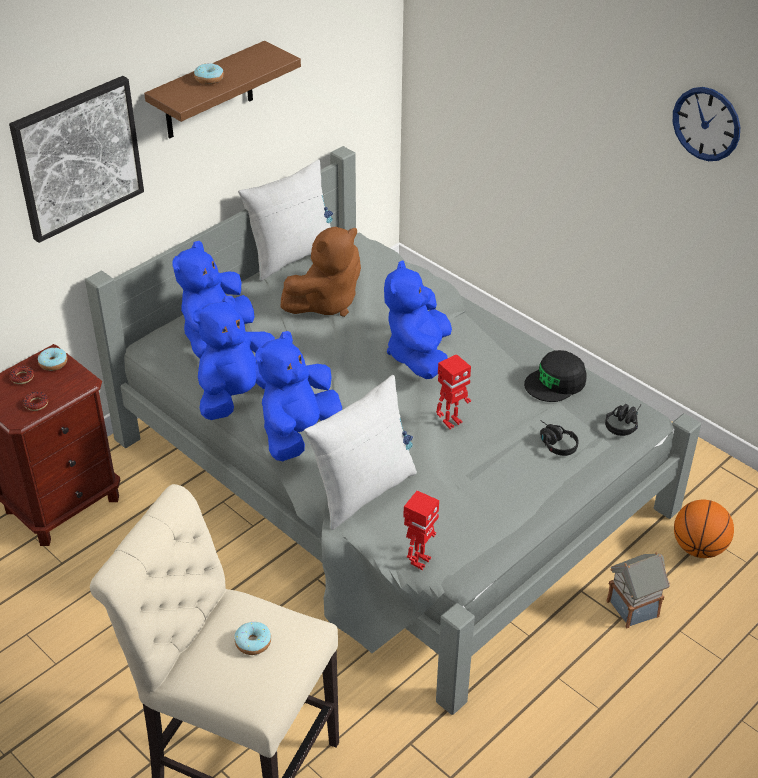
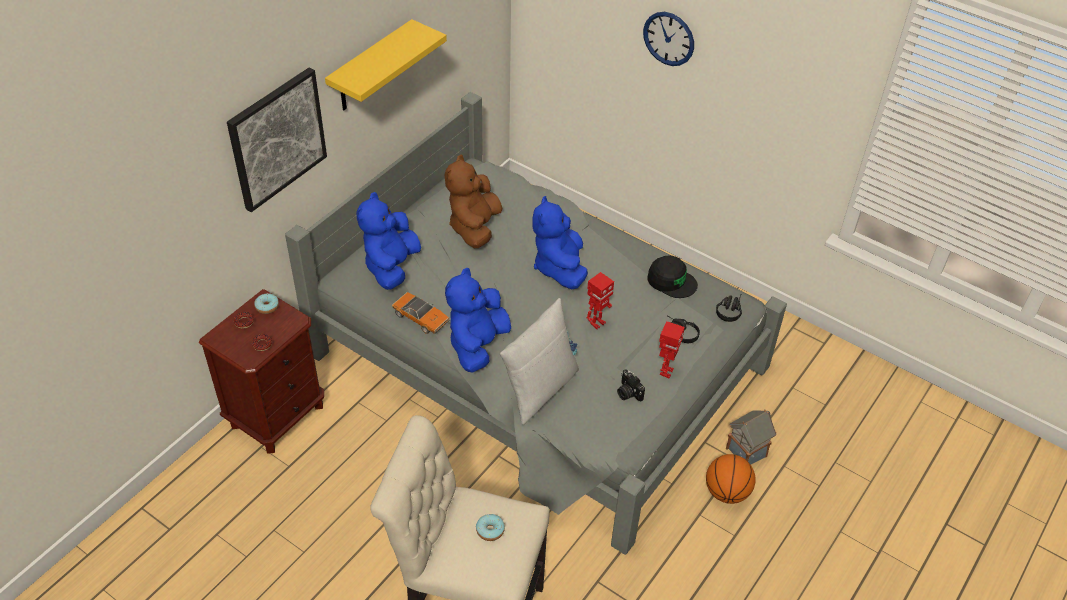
camera: 10 degrees left, 5 degrees up
brown shelf [144,41,301,139] -> yellow shelf [325,19,447,110]
blue plush toy [193,296,275,420] -> toy car [392,292,450,334]
donut [194,63,224,85] -> none
grey pillow [238,159,333,281] -> none
brown plush toy [280,226,361,317] -> brown plush toy turned 150 degrees clockwise [444,155,502,248]
toy robot [403,491,439,570] -> toy robot moved to [659,321,685,379]
black cap [524,350,587,402] -> black cap turned 105 degrees counterclockwise [647,256,698,298]
wall clock [673,87,740,161] -> wall clock moved to [643,12,694,66]
basketball [674,500,734,558] -> basketball moved to [706,454,756,504]
none -> camera [617,369,645,401]

